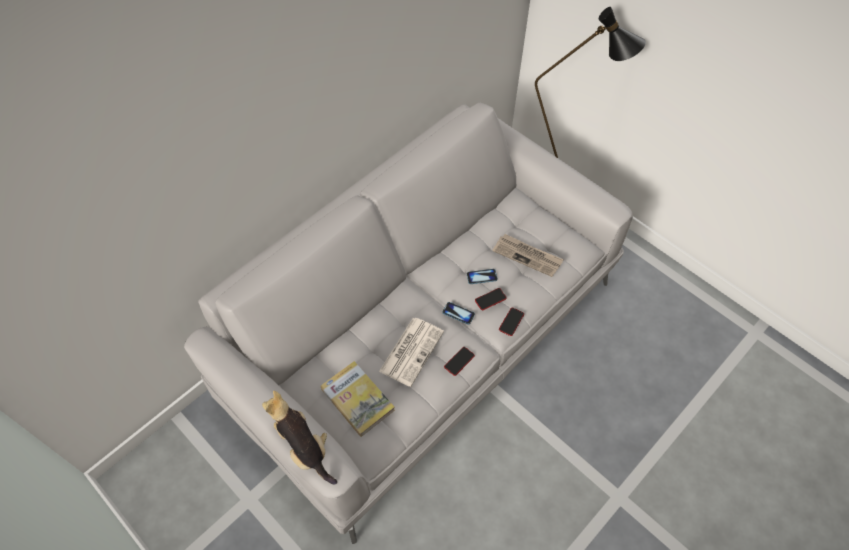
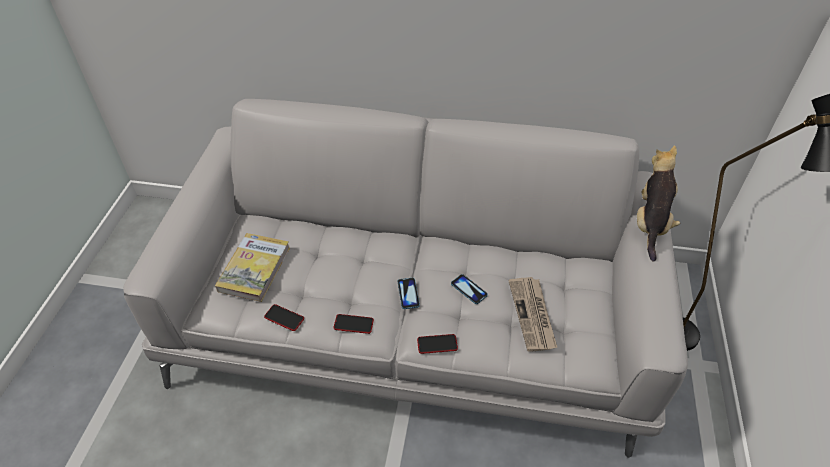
camera: 55 degrees right, 10 degrees down
plush toy [262,390,337,485] -> plush toy moved to [637,145,680,262]
newspaper [379,318,444,387] -> none
phone [475,288,507,310] -> phone moved to [264,304,304,331]

